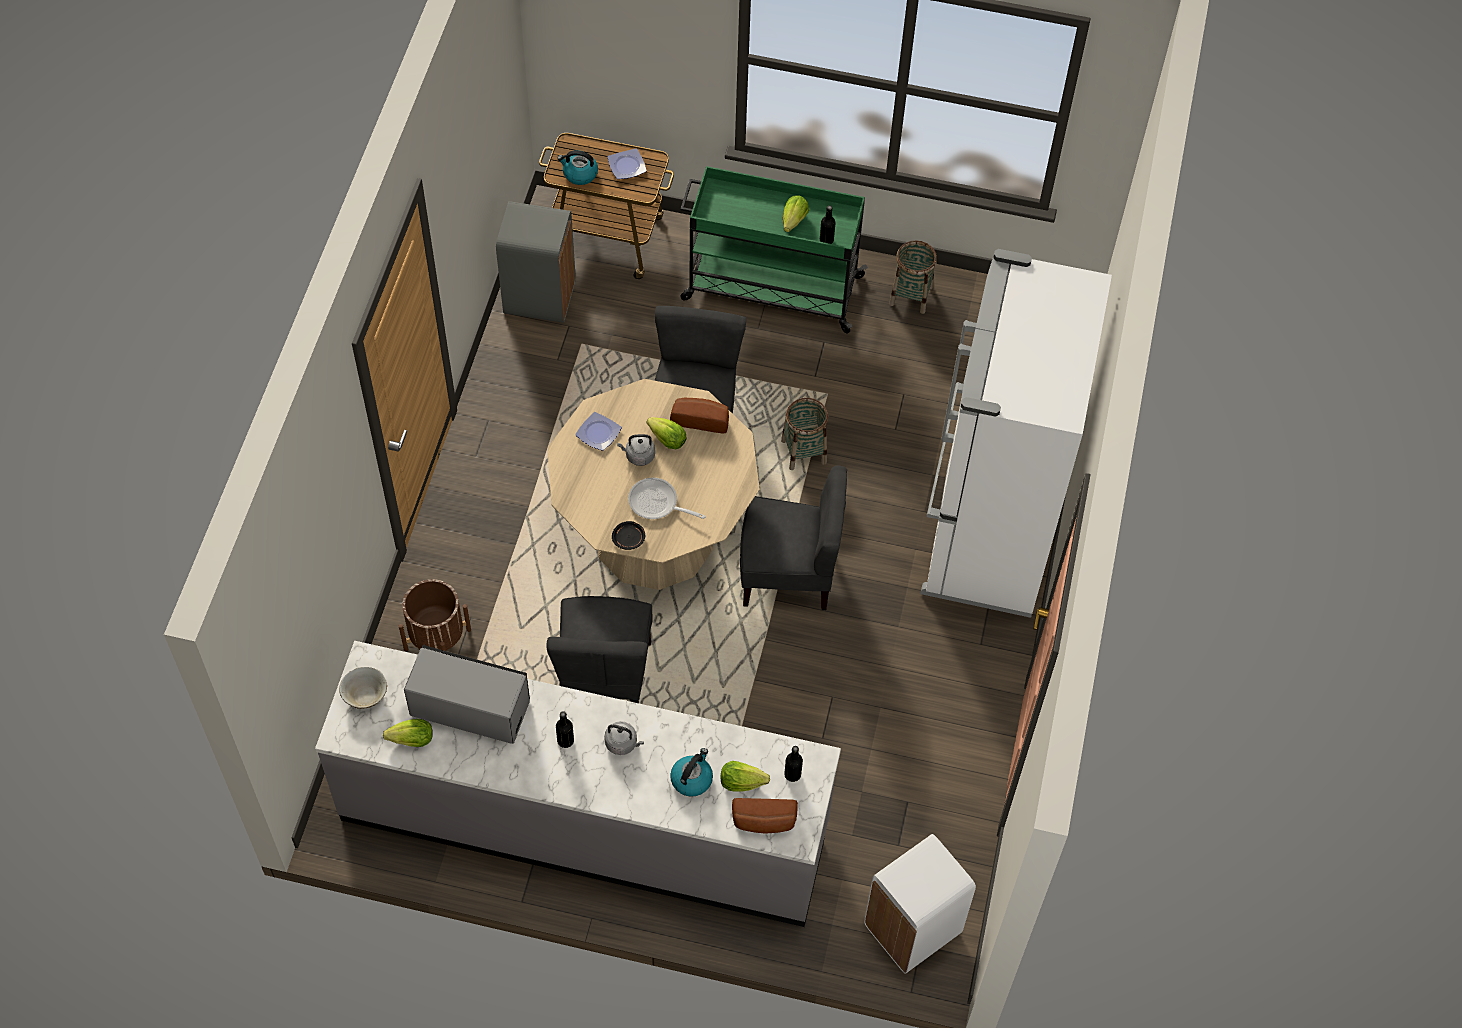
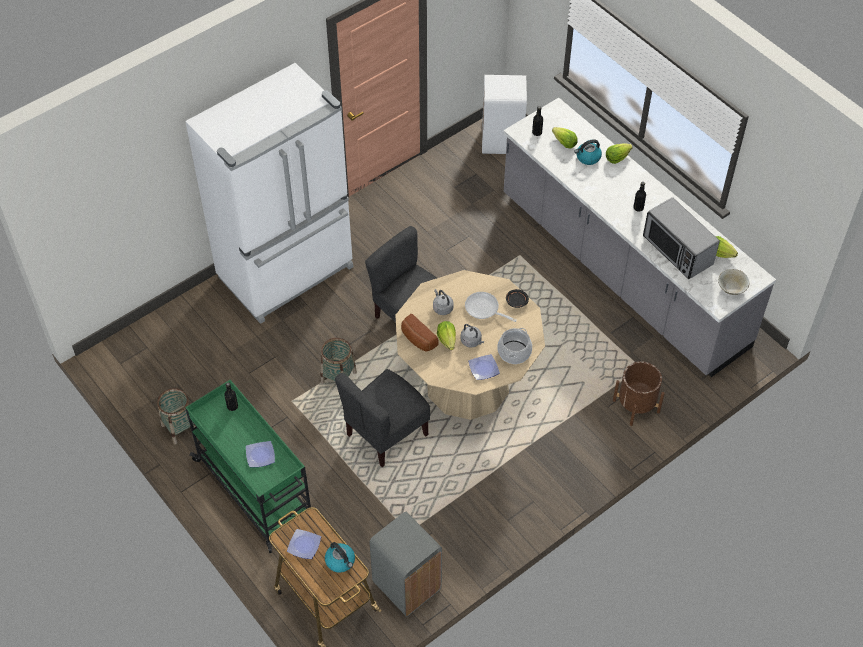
camera: 140 degrees left, 5 degrees down
grey chair [547,596,652,703] -> none
grey kettle [604,721,644,755] -> grey kettle moved to [433,289,454,315]
frying pan [628,478,706,519] -> frying pan turned 150 degrees clockwise [465,292,517,322]
bread [732,798,798,834] -> none
lettuce [783,195,809,232] -> lettuce moved to [606,143,633,164]
none -> plate [246,441,275,467]
none -> cooking pot [497,328,532,364]

